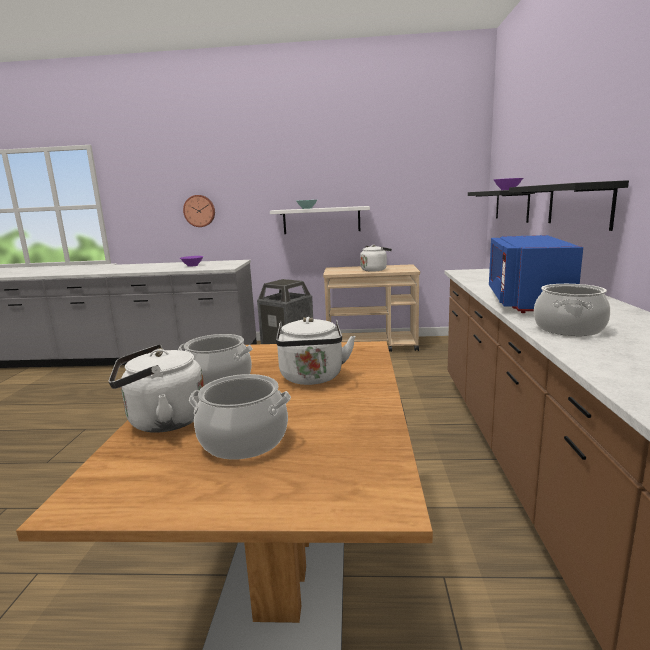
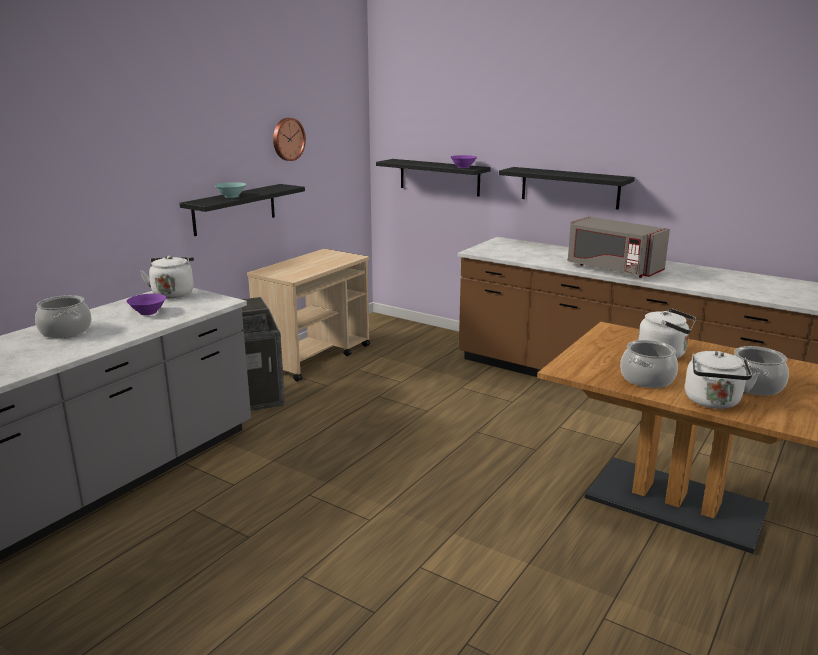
camera: 60 degrees left, 5 degrees up
wall clock [183,195,215,227] -> wall clock moved to [273,118,306,161]
white shelf [270,206,370,234] -> black shelf [180,184,305,236]
white kettle [360,245,392,272] -> white kettle moved to [140,256,194,298]
blue microwave [489,235,583,313] -> grey microwave [568,216,670,278]
cooking pot [534,284,610,336] -> cooking pot moved to [35,295,92,338]

